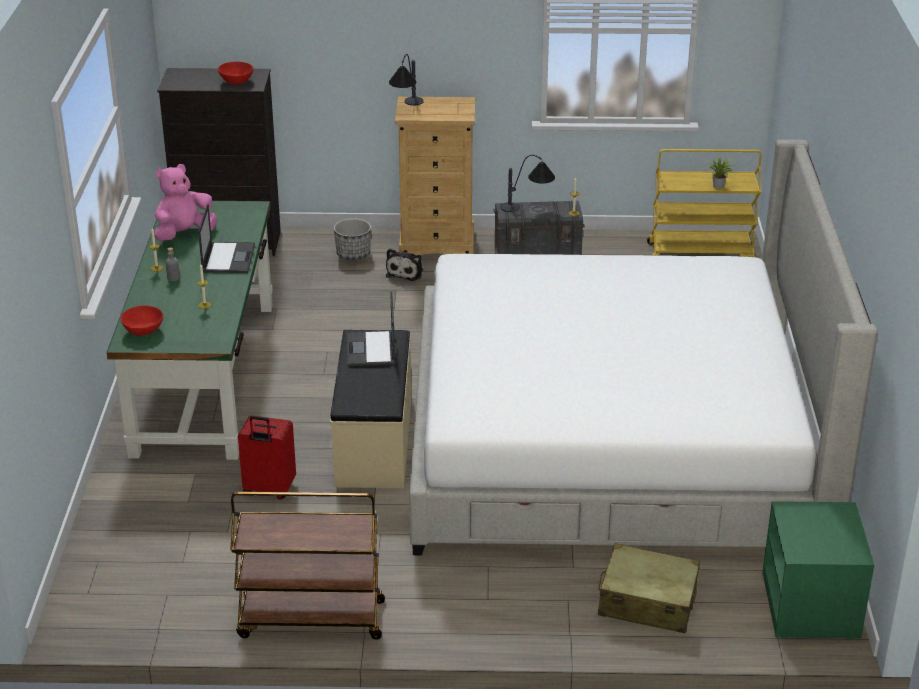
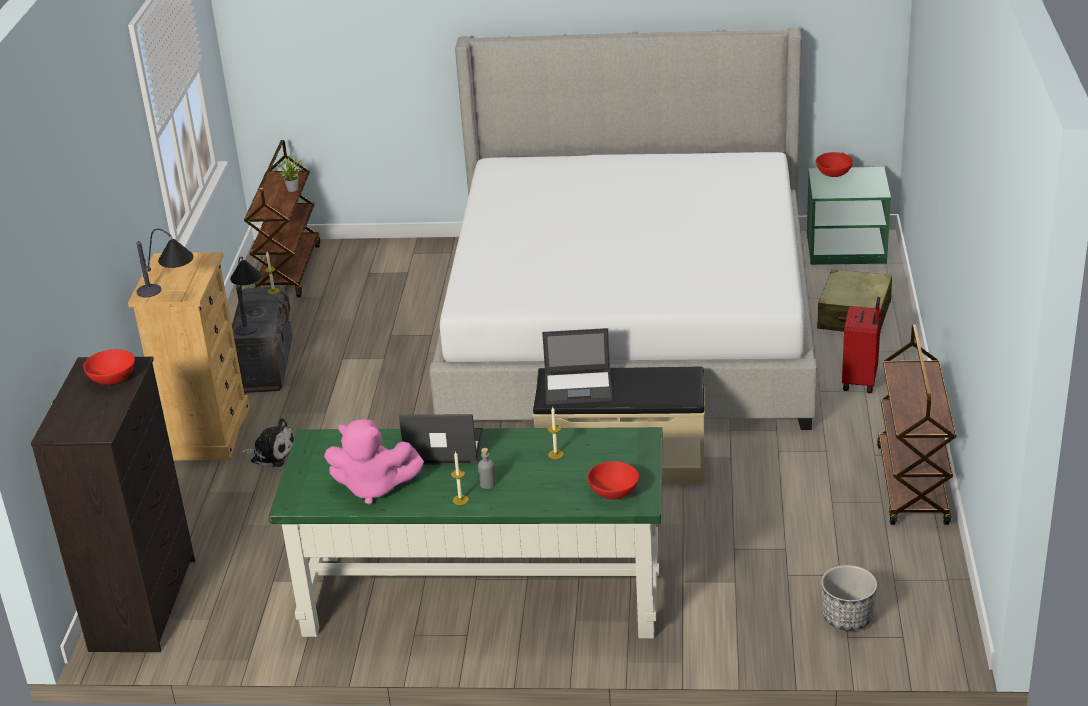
camera: 85 degrees left, 0 degrees up
pink plush toy [154,164,217,241] -> pink plush toy turned 45 degrees counterclockwise [324,419,424,505]
red suitcase [238,416,296,500] -> red suitcase moved to [842,297,881,393]
planter [334,219,371,260] -> planter moved to [821,565,877,631]
yellow cart [647,149,761,257] -> brown cart [244,140,320,298]
none -> red bowl [816,152,853,177]

